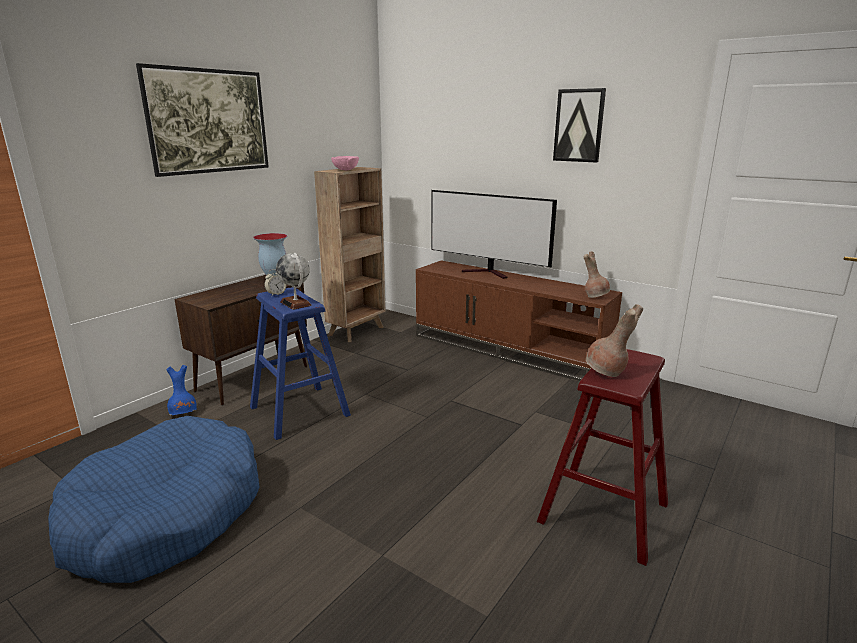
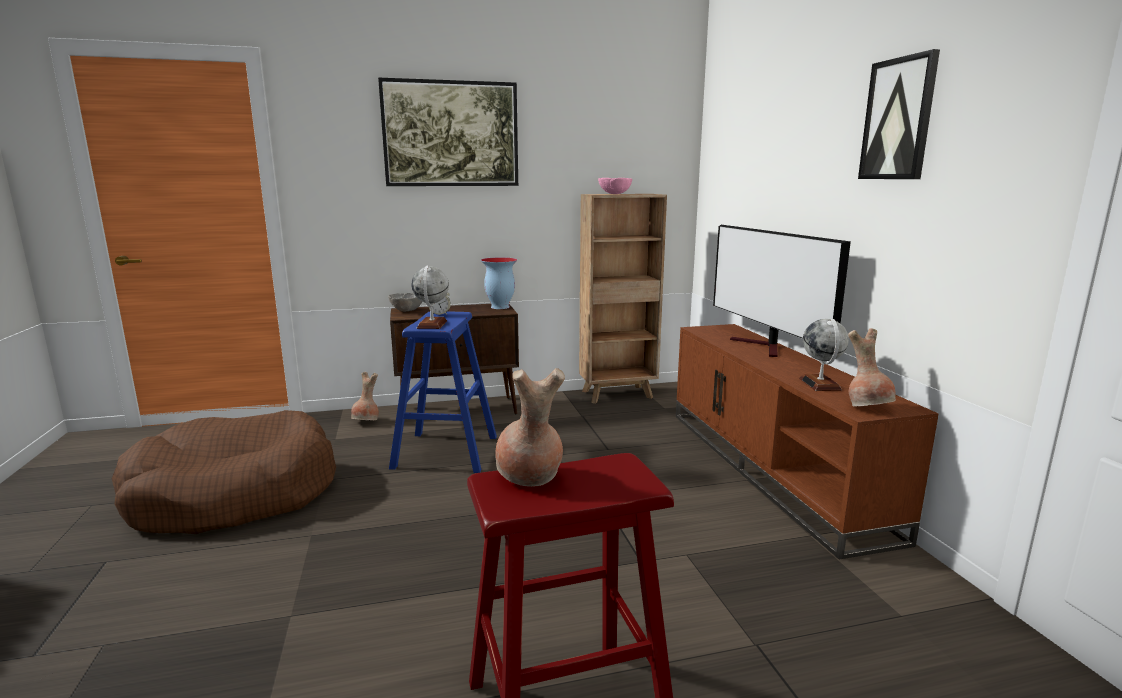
camera: 40 degrees right, 5 degrees down
blue dog bed [48,416,260,583] -> brown dog bed [112,410,336,534]
blue vase [166,365,197,415] -> brown vase [351,372,379,420]
none -> grey bowl [388,293,422,311]
none -> globe [799,319,849,391]

